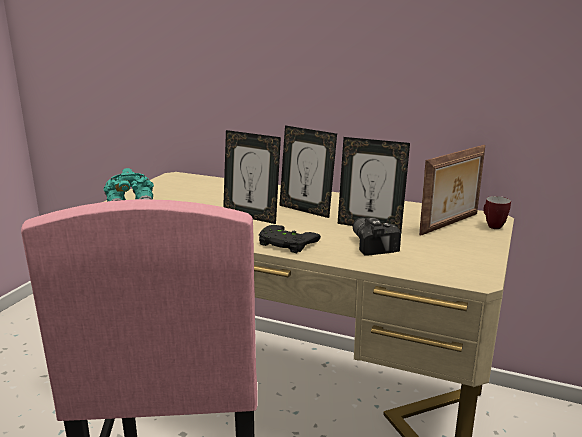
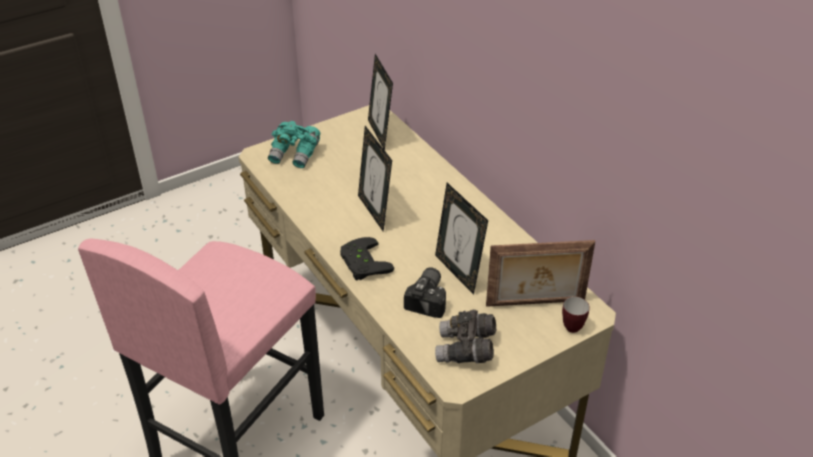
camera: 35 degrees right, 20 degrees up
picture frame [279,126,337,218] -> picture frame moved to [368,54,393,150]
none -> grey binoculars [435,309,496,363]

